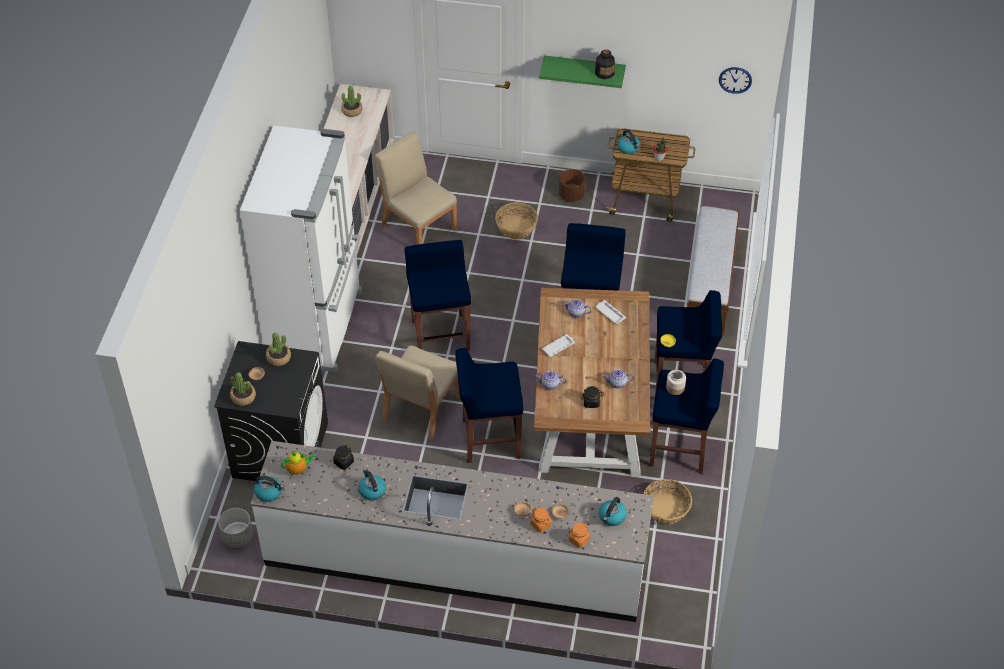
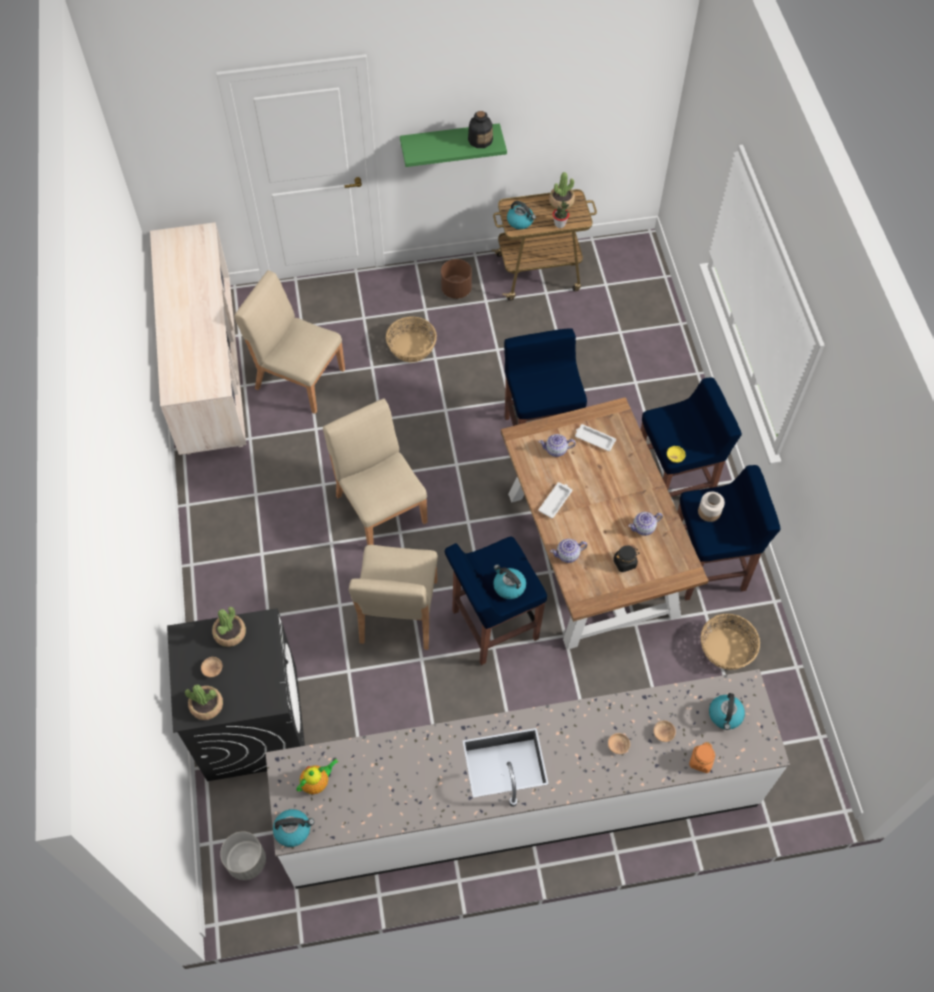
camera: 20 degrees left, 10 degrees up
white fridge [240,125,362,372] -> none
black jar [333,445,354,470] -> none
potted plant [341,86,362,117] -> potted plant moved to [549,172,575,209]
kettle [358,469,386,500] -> kettle moved to [493,564,526,599]
blue stool [405,240,471,351] -> beige chair [323,398,428,545]
orange jar [530,507,551,533] -> none
bench [687,206,740,335] -> none
wall clock [719,67,752,94] -> none

